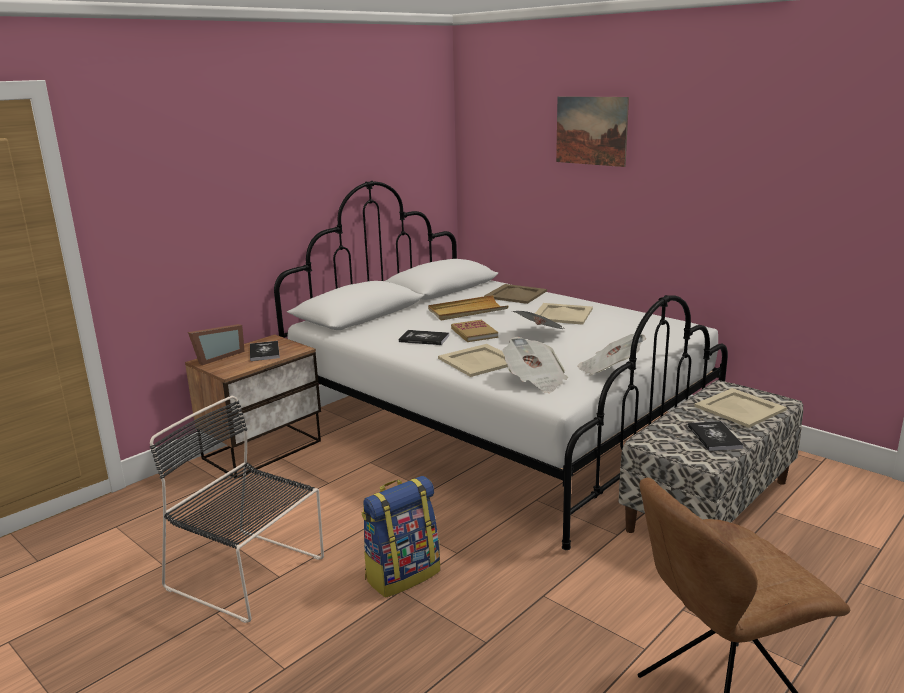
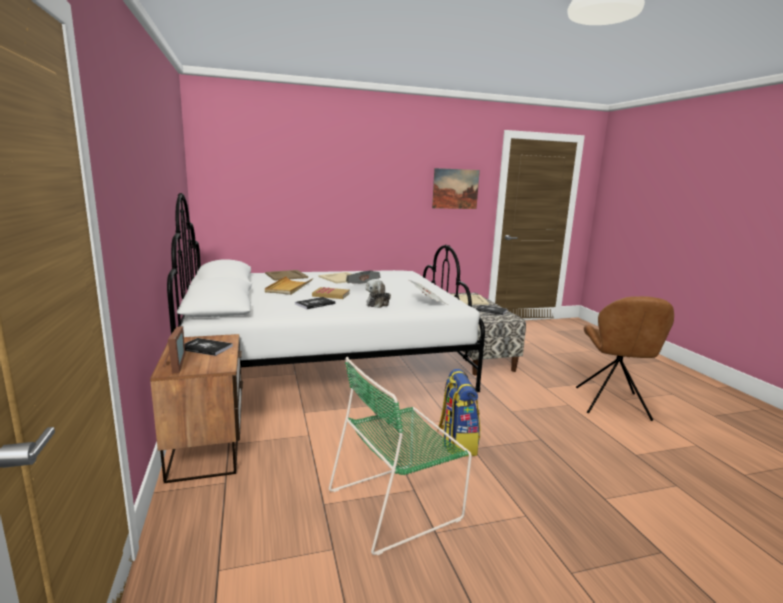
camera: 60 degrees left, 5 degrees down
black chair [150,396,324,623] -> green chair [329,357,472,556]
beige tray [438,344,508,377] -> plush toy [366,279,391,308]
picture [556,96,629,167] -> picture moved to [432,168,480,209]
newspaper [577,334,646,376] -> none

